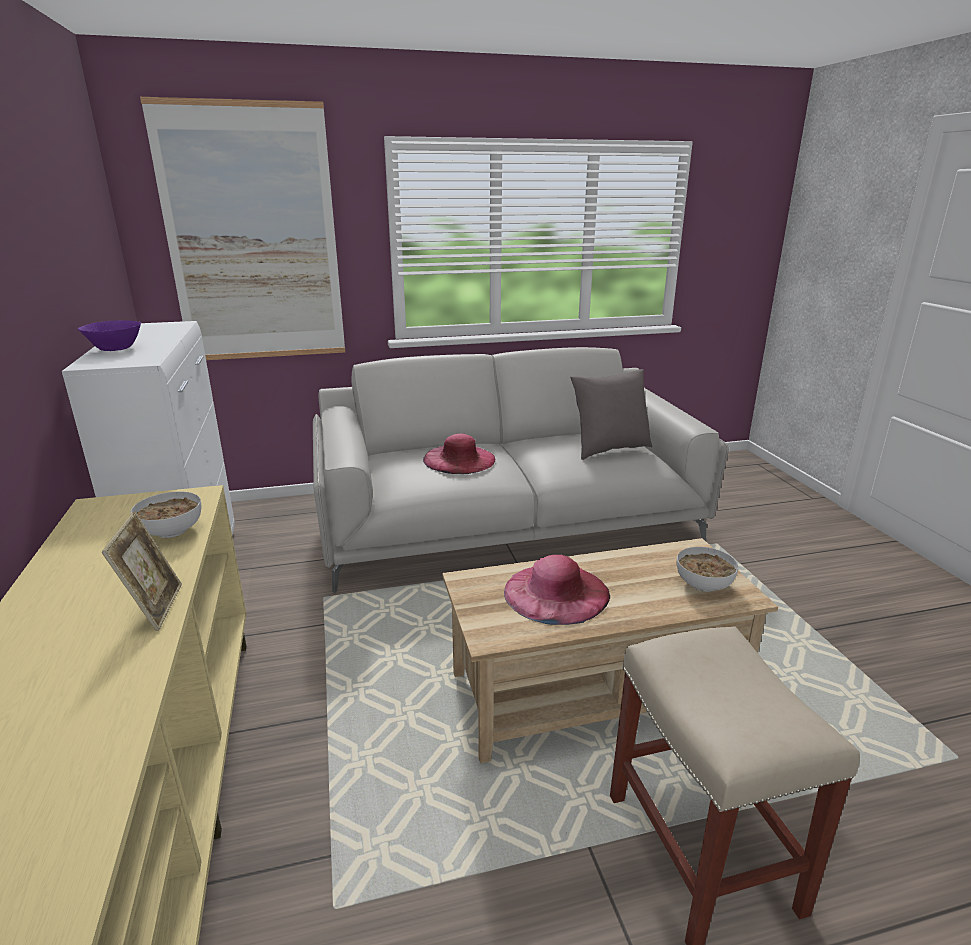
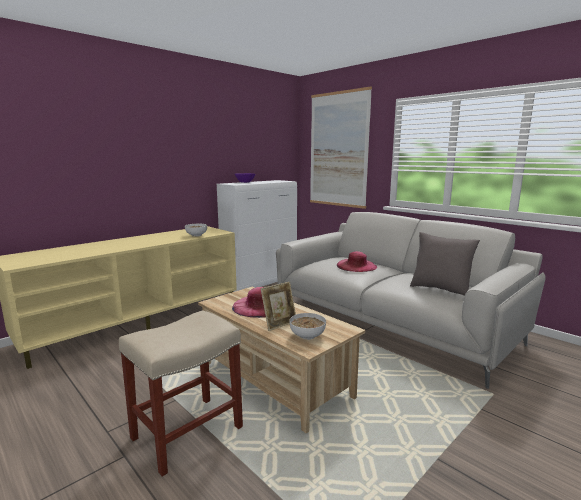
camera: 60 degrees right, 10 degrees down
picture frame [102,511,182,631] -> picture frame moved to [261,282,296,331]

